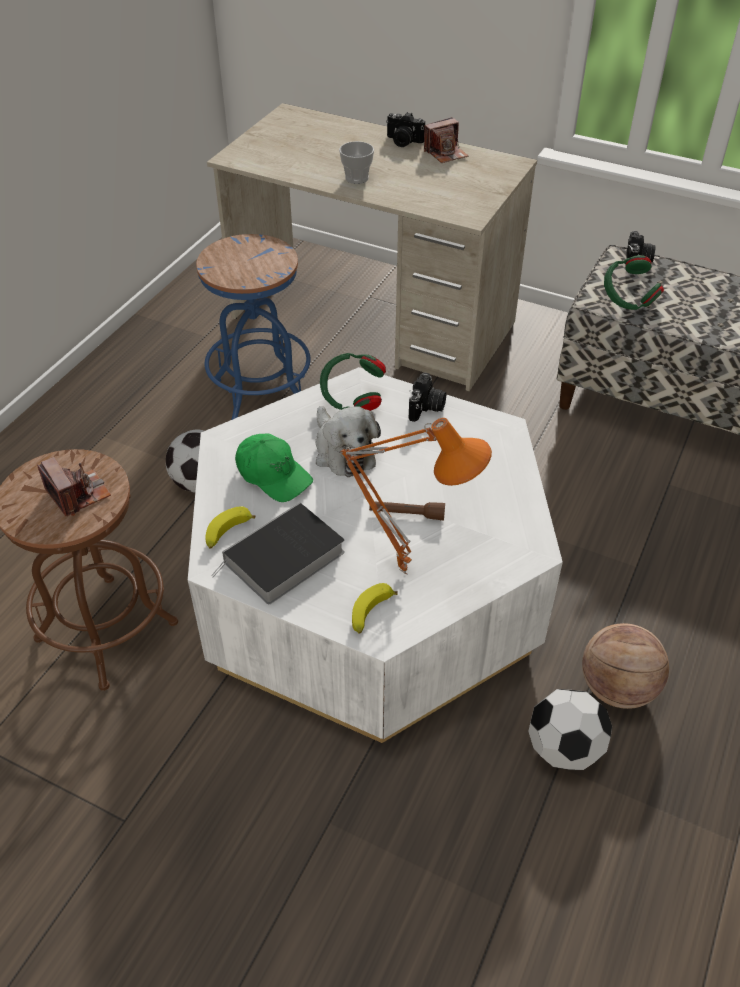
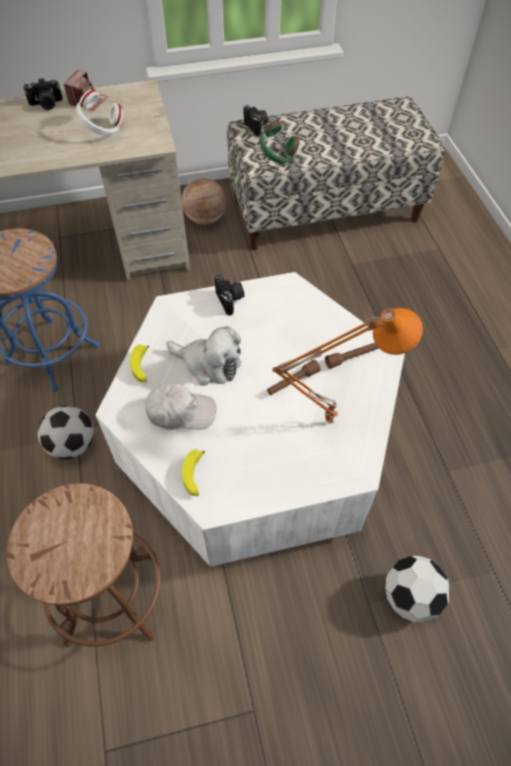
camera: 40 degrees left, 10 degrees up
camera [37,457,111,516] -> none
book [211,502,345,604] -> none
green cap [235,434,313,502] -> white cap [145,383,216,430]
green headphones [320,353,386,411] -> none
cup [339,141,374,184] -> none
banana [352,583,398,634] -> banana moved to [130,345,149,382]
football [528,689,612,770] -> football moved to [386,556,449,622]
basketball [582,623,669,709] -> basketball moved to [182,178,226,225]
none -> white headphones [76,89,123,135]
none -> brown flashlight [325,343,379,369]

